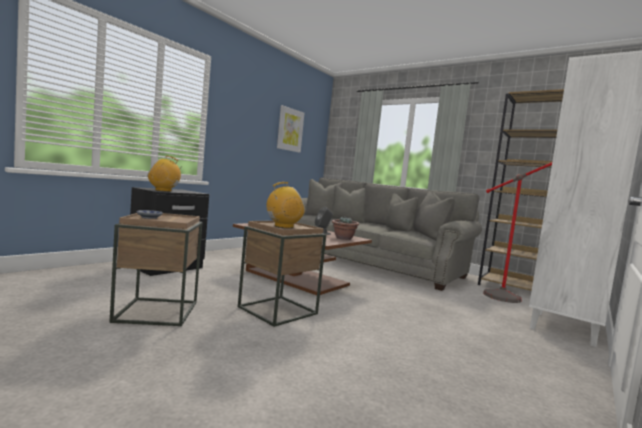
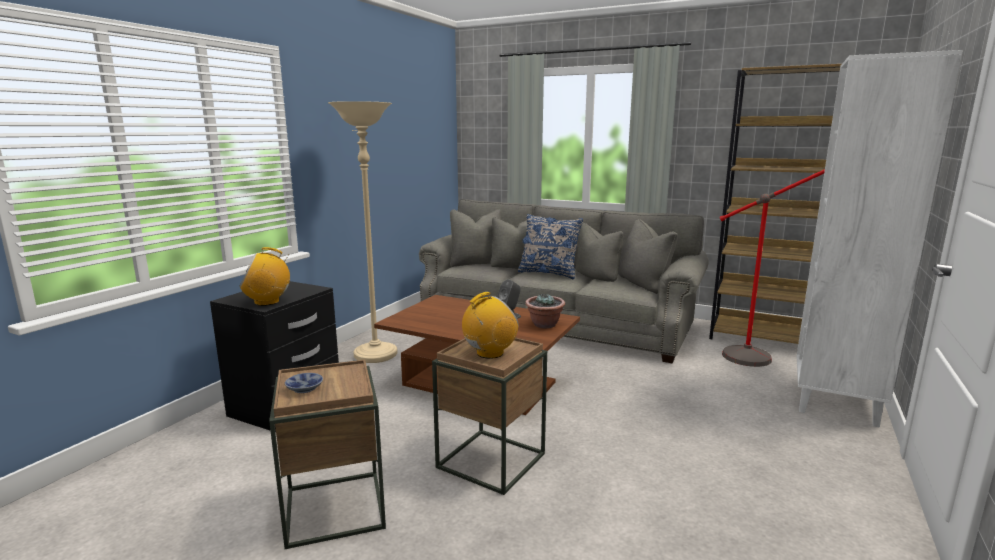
camera: 10 degrees left, 10 degrees up
picture [277,105,304,153] -> none
none -> beige floor lamp [328,101,397,363]
none -> blue pillow [518,214,583,279]

